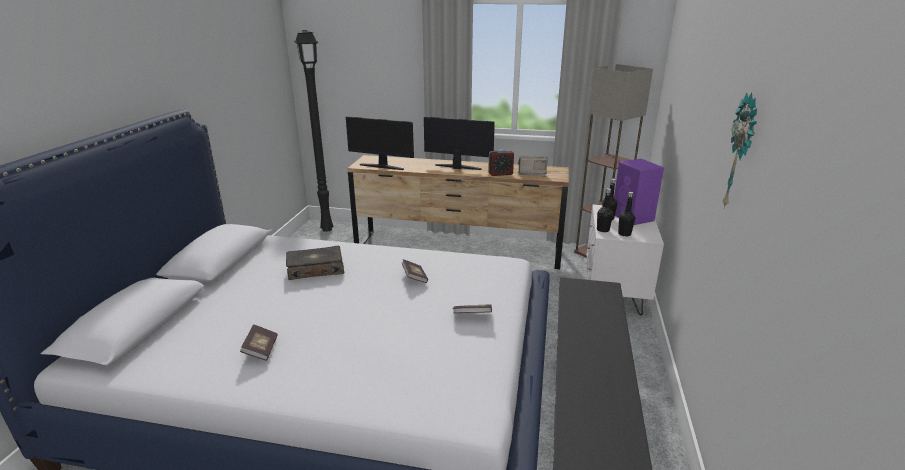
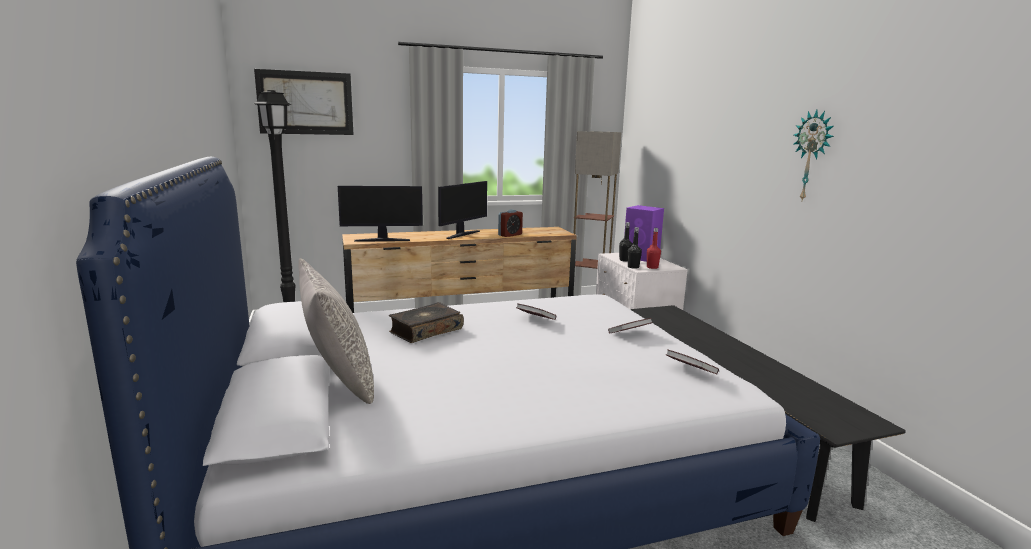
camera: 30 degrees left, 10 degrees down
book [240,324,278,361] -> book moved to [667,350,719,374]
monitor [424,117,495,170] -> monitor turned 135 degrees clockwise [438,181,487,239]
radio [518,156,548,175] -> none
black bottle [618,192,635,236] -> red bottle [647,228,661,269]
none -> picture [254,69,354,135]
none -> grey pillow [298,258,374,404]

